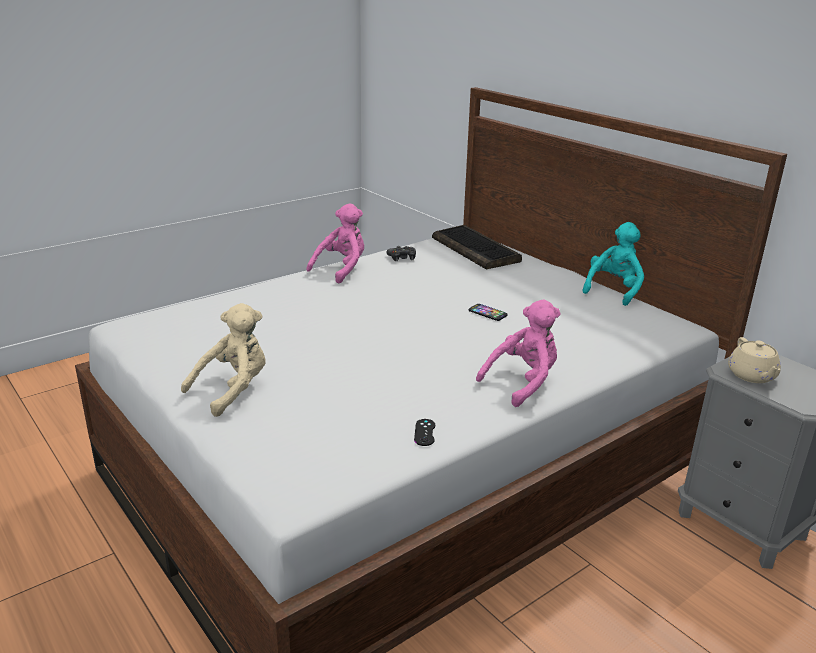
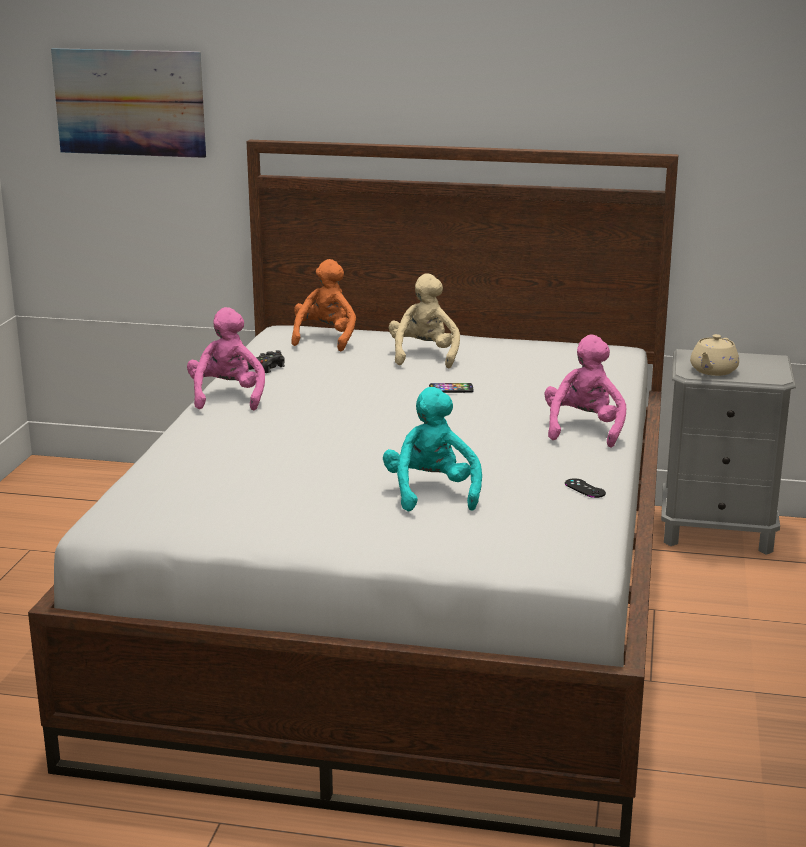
camera: 40 degrees left, 5 degrees down
beige plush toy [181,303,266,417] -> beige plush toy moved to [389,273,460,368]
keyboard [432,225,522,269] -> orange plush toy [291,259,356,351]
turquoise plush toy [582,222,644,306] -> turquoise plush toy moved to [383,387,482,512]
beige teapot [728,337,781,383] -> beige teapot turned 75 degrees clockwise [690,334,739,376]
none -> picture [51,48,206,158]

